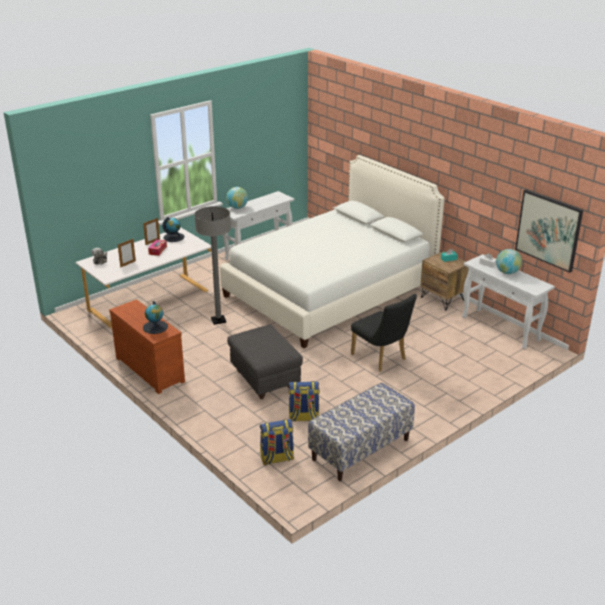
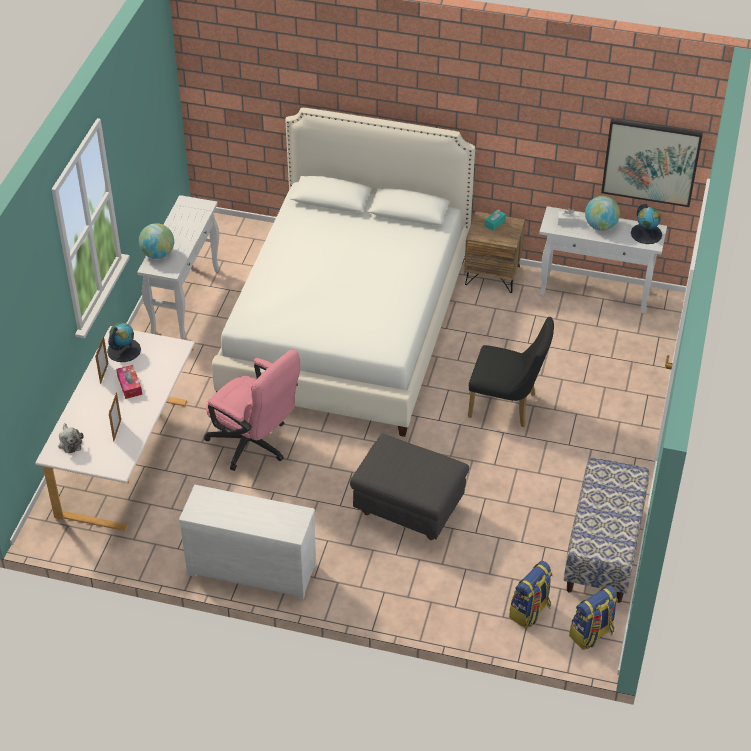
camera: 35 degrees left, 15 degrees up
brown dresser [109,299,185,394] -> white dresser [179,485,316,600]
globe [143,301,168,334] -> globe moved to [631,204,662,244]
grey floor lamp [194,206,231,325] -> pink office chair [204,350,300,471]
backpack [288,381,320,422] -> backpack moved to [569,585,618,650]

